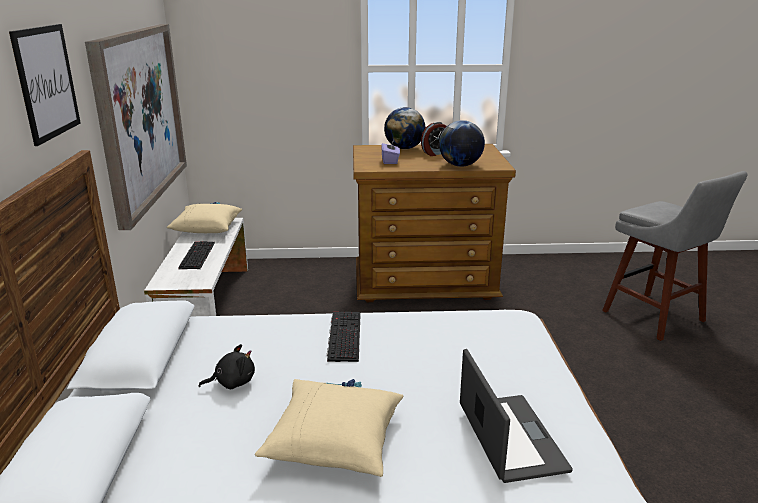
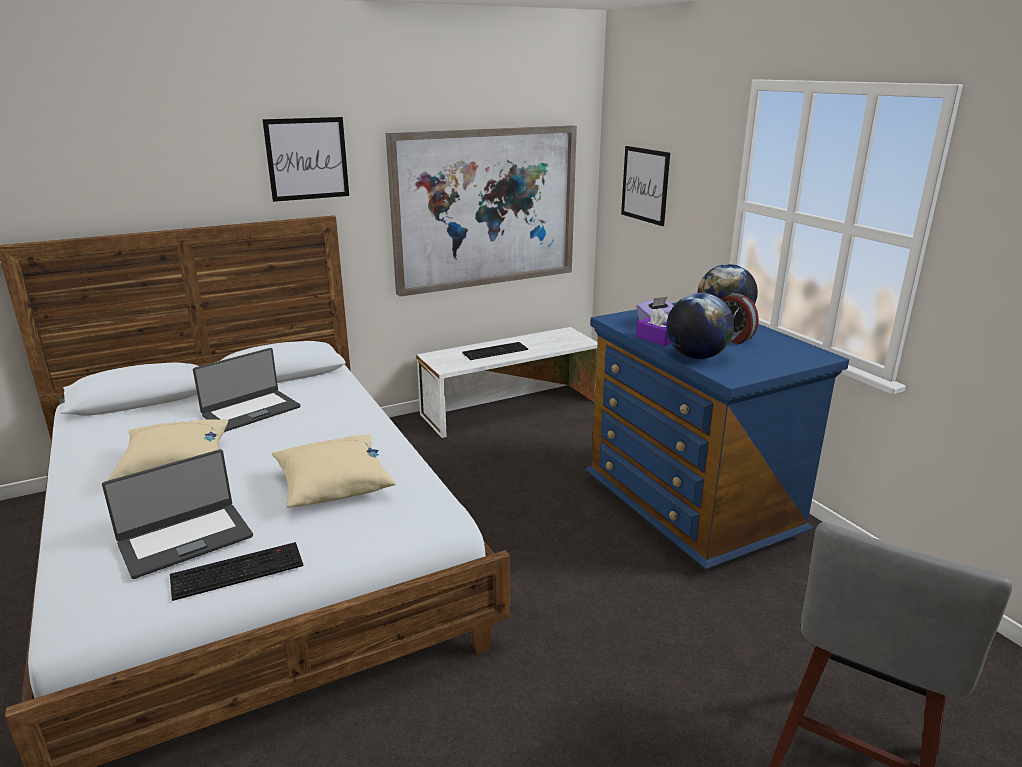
camera: 65 degrees right, 0 degrees up
beige pillow [167,202,242,233] -> beige pillow moved to [272,434,396,508]
black plush toy [199,344,255,389] -> laptop [193,348,301,432]
keyboard [327,312,361,362] -> keyboard moved to [170,542,303,601]
brown dresser [353,144,516,302] -> blue dresser [585,302,849,569]
none -> picture [621,146,670,226]
none -> purple tissue box [636,308,671,346]

